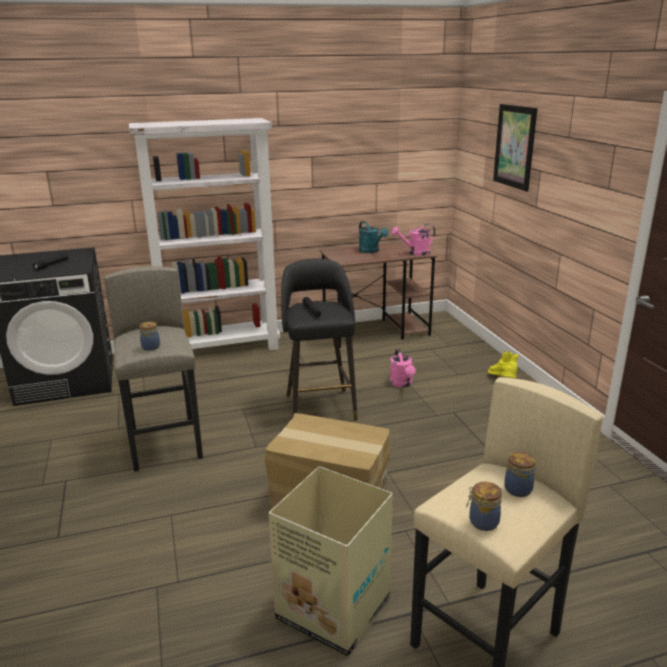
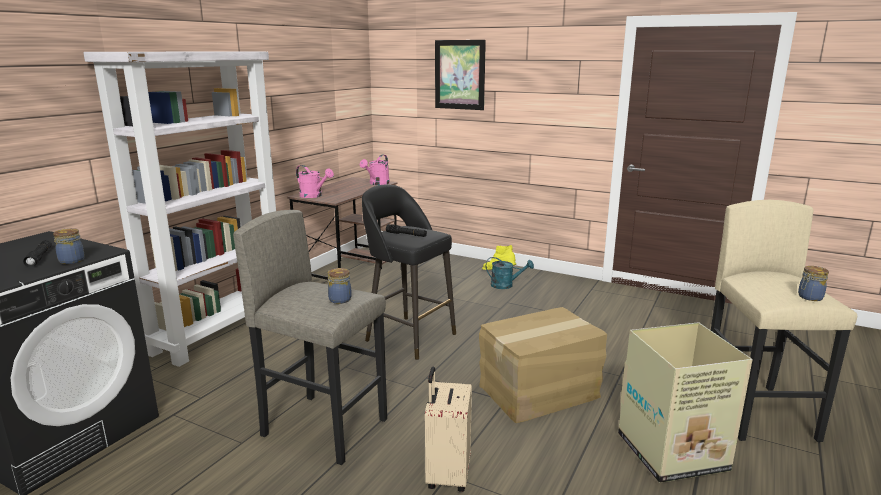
camera: 45 degrees left, 5 degrees down
turquoise watering can [359,221,388,253] -> turquoise watering can moved to [486,257,534,289]
pink watering can [390,348,416,387] -> pink watering can moved to [296,165,334,198]
jar [504,452,536,497] -> jar moved to [53,228,85,264]
none -> beige suitcase [425,366,472,492]

